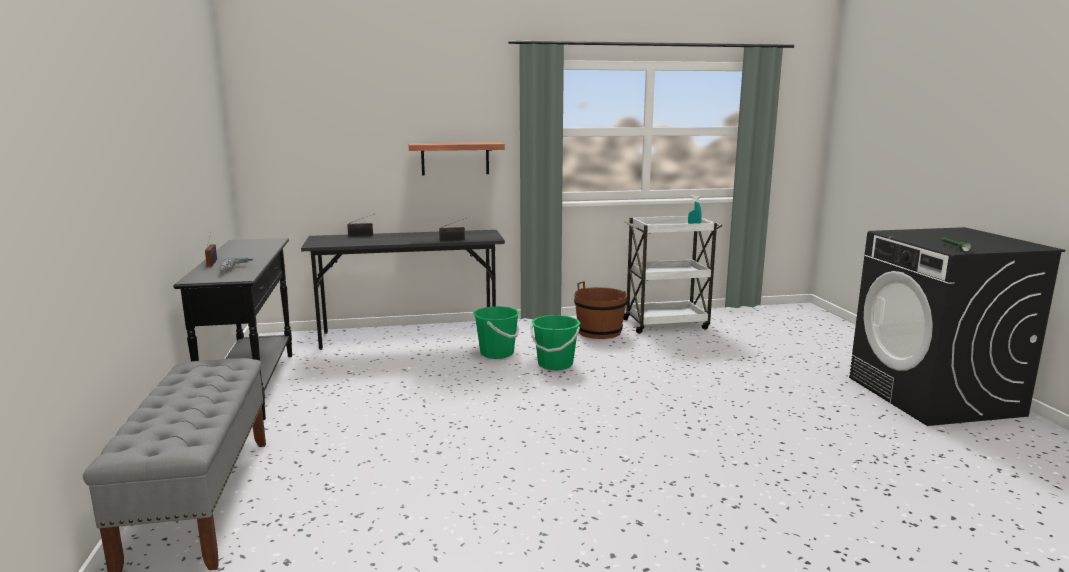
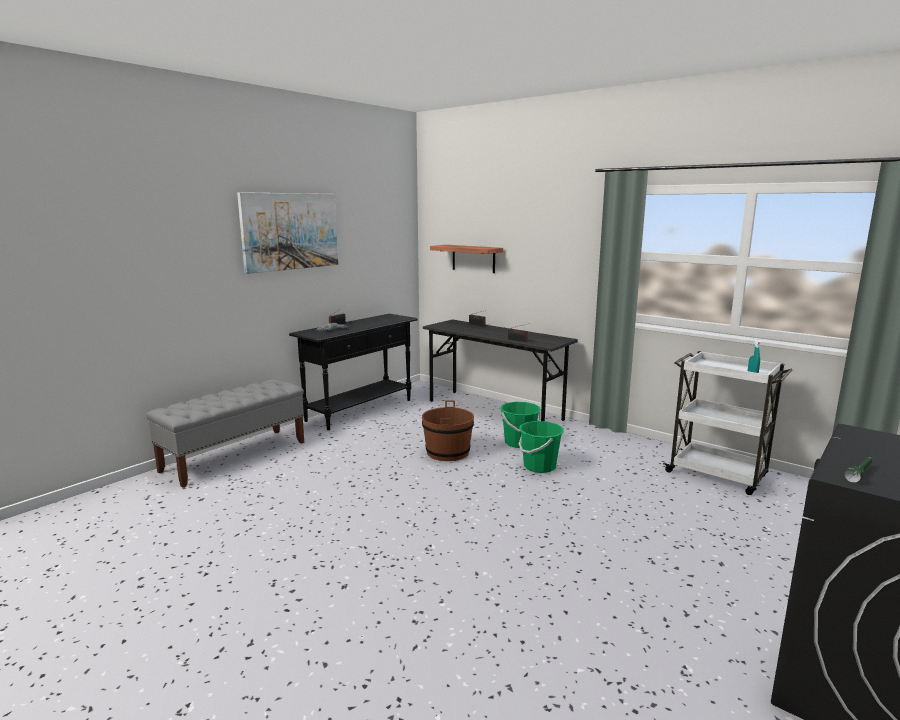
camera: 50 degrees right, 0 degrees up
shelf [408,142,505,176] -> shelf moved to [430,245,503,273]
brown bucket [574,281,627,339] -> brown bucket moved to [422,400,474,461]
none -> picture [237,192,338,274]

